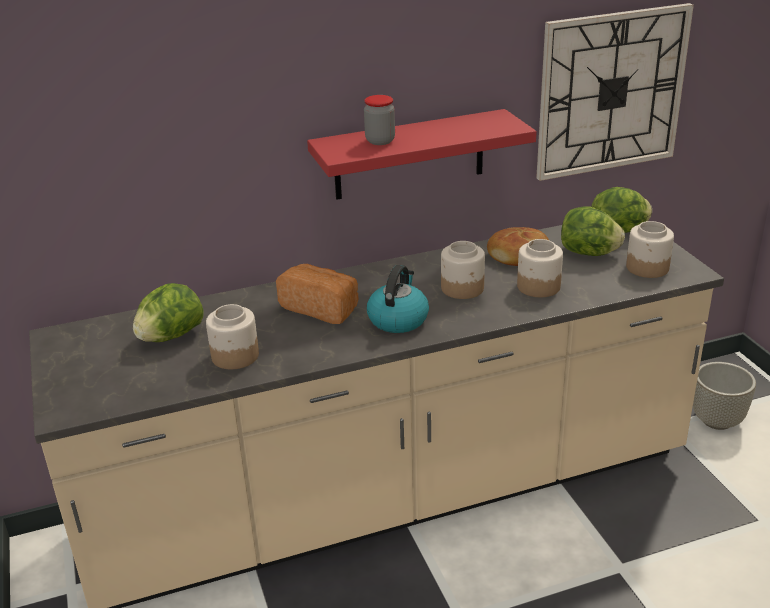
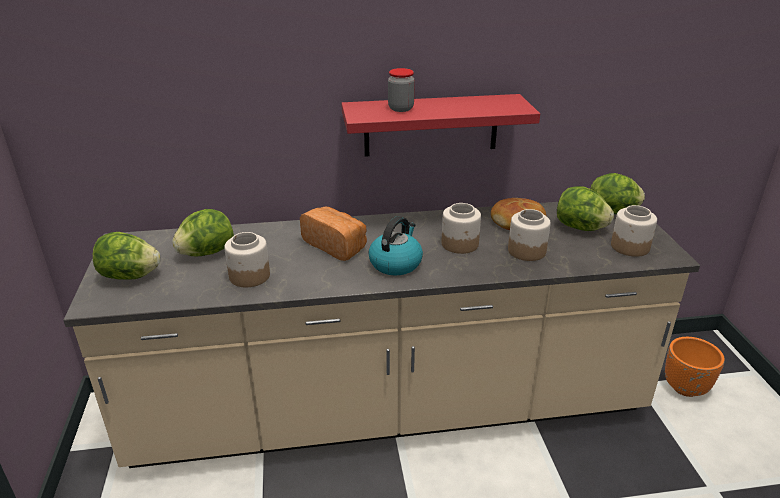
camera: 10 degrees right, 0 degrees up
wall clock [536,3,694,181] -> none
grey planter [693,362,756,430] -> orange planter [665,337,725,397]
none -> lettuce [93,232,160,280]

